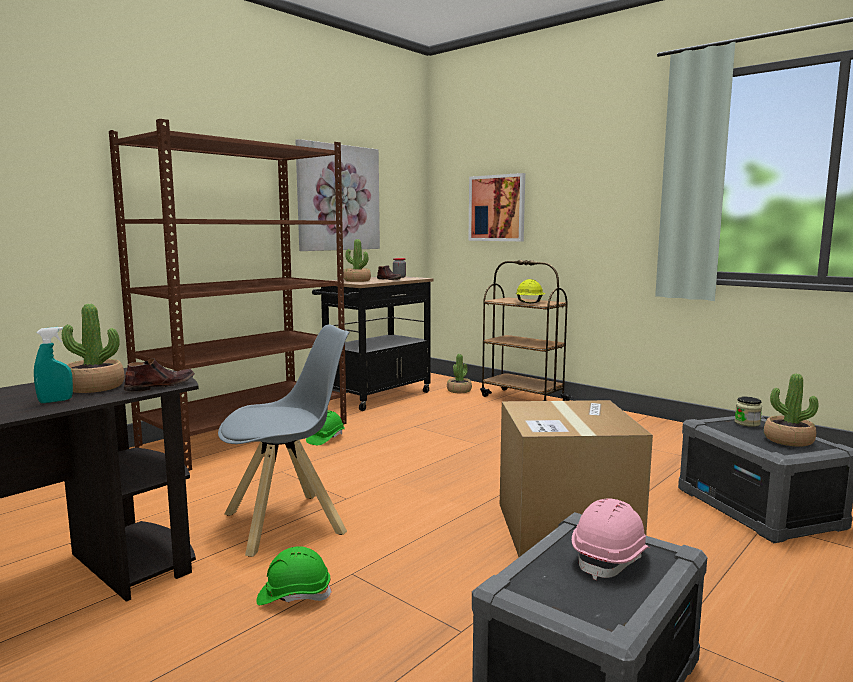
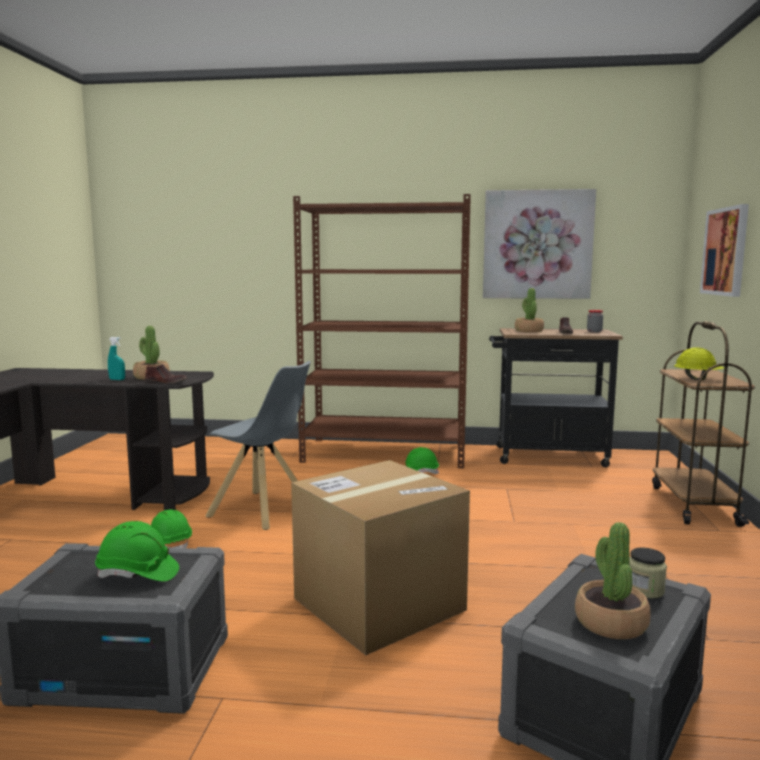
camera: 55 degrees right, 0 degrees up
potted plant [447,354,472,393] -> none
pink hard hat [572,499,650,580] -> green hard hat [95,521,179,582]

